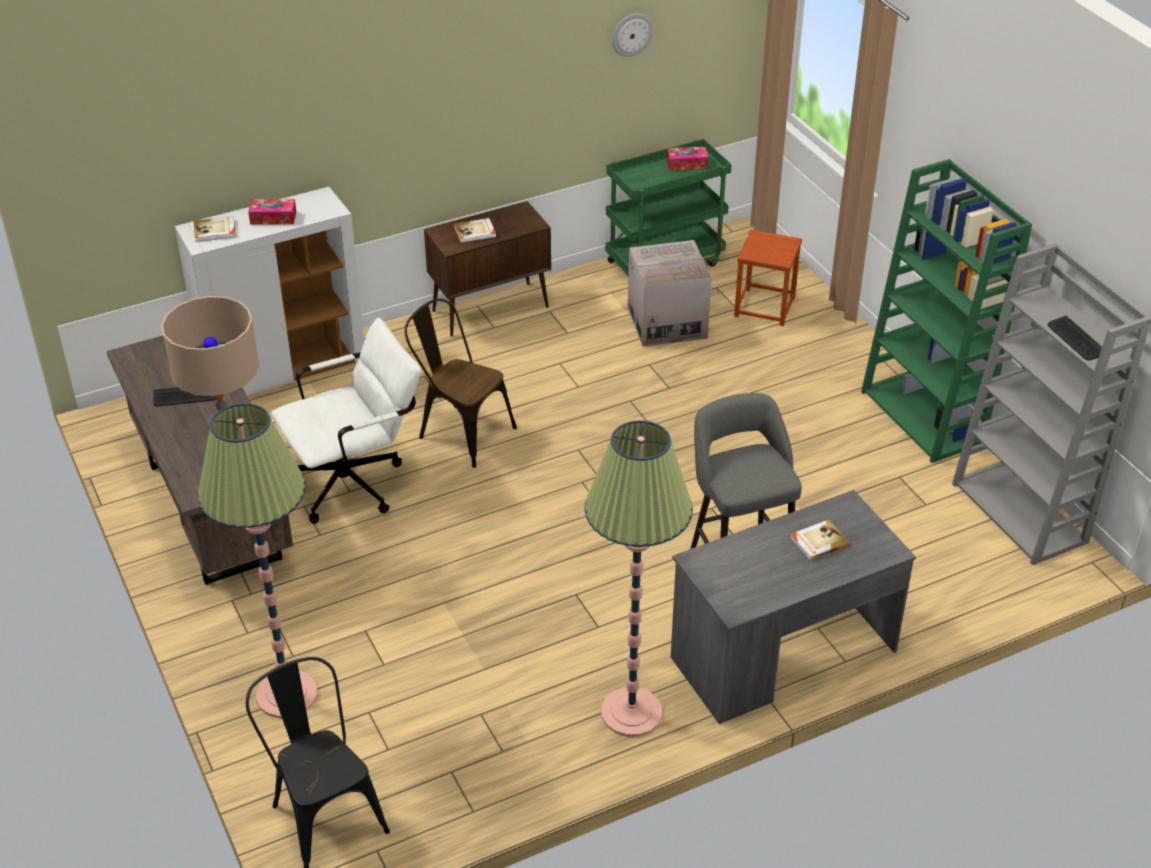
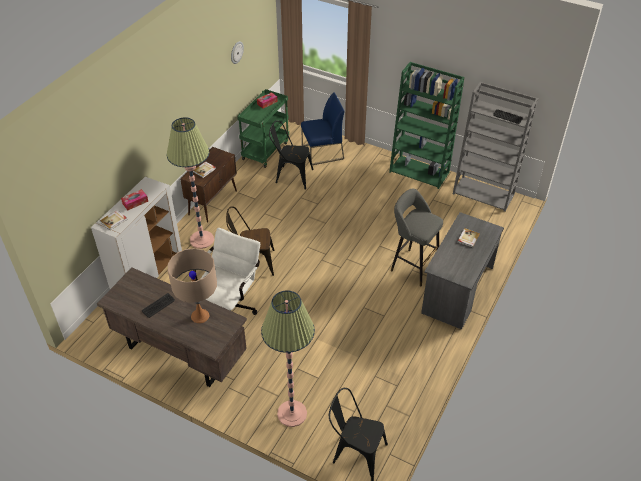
camera: 35 degrees left, 5 degrees up
floor lamp [585,420,693,737] -> floor lamp moved to [167,117,214,249]
cardboard box [628,240,712,347] -> black chair [269,120,313,190]
brown stool [734,229,802,326] -> blue chair [301,92,345,165]

